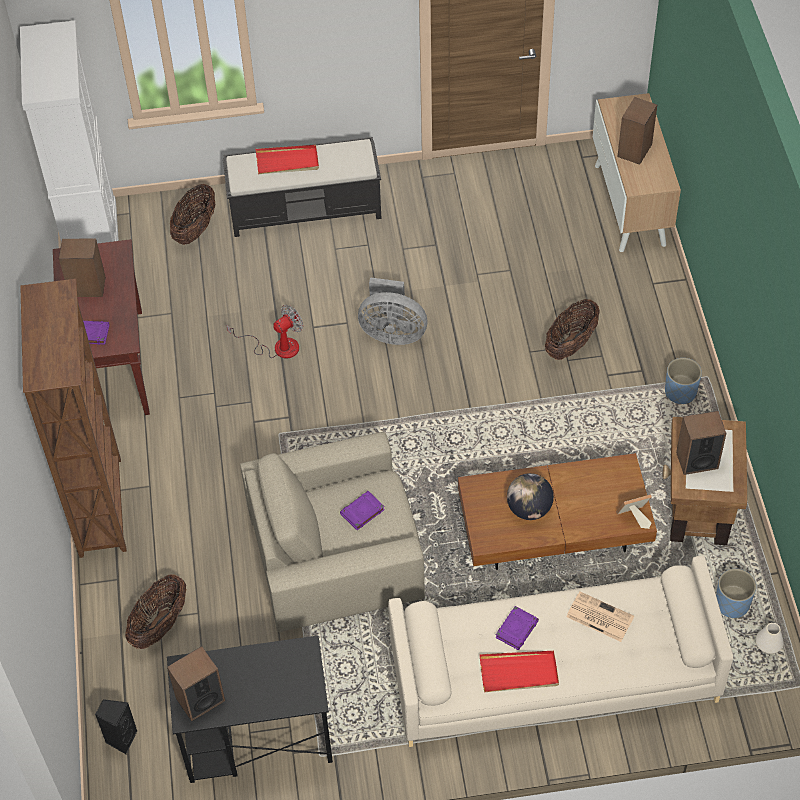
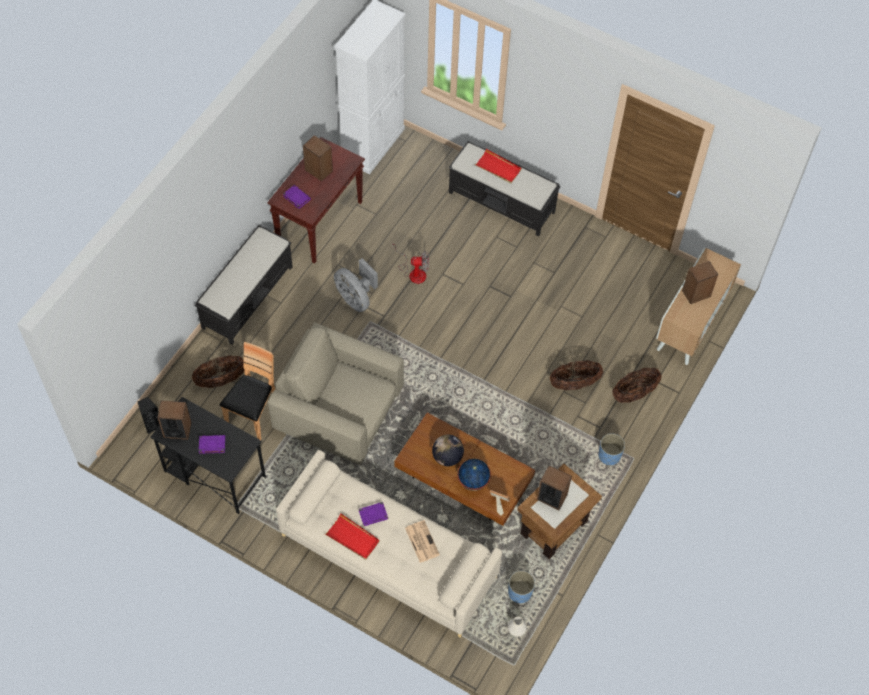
camera: 35 degrees right, 5 degrees up
brown bookcase [20,279,127,558] -> black bench [195,225,293,345]
basket [170,184,216,245] -> basket moved to [613,368,661,403]
purple book [340,491,385,530] -> purple book moved to [199,435,225,454]
grey fan [358,277,427,345] -> grey fan moved to [334,258,378,312]
none -> brown chair [219,342,275,440]
none -> globe [458,459,491,491]

